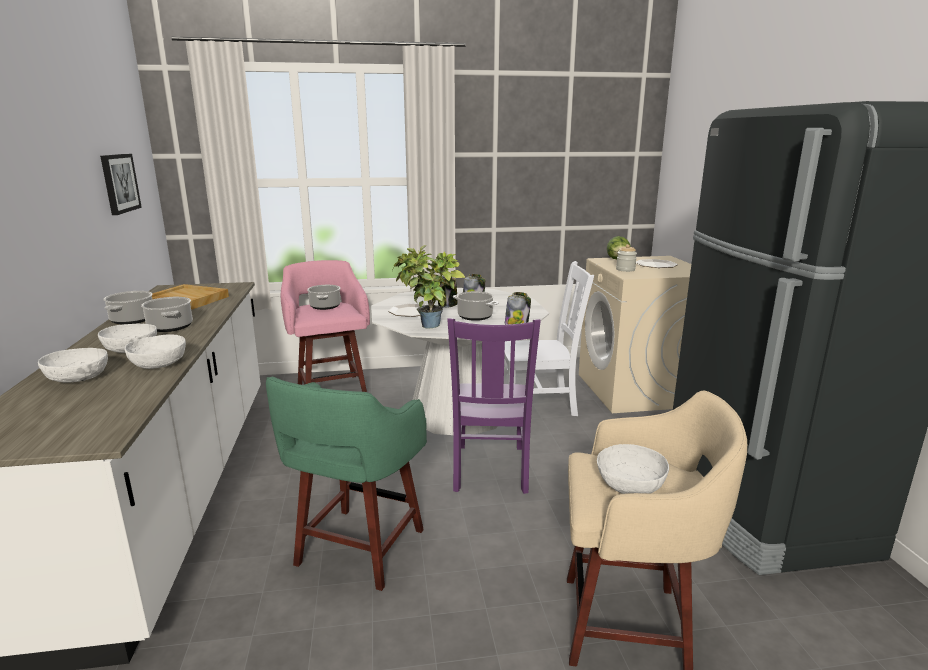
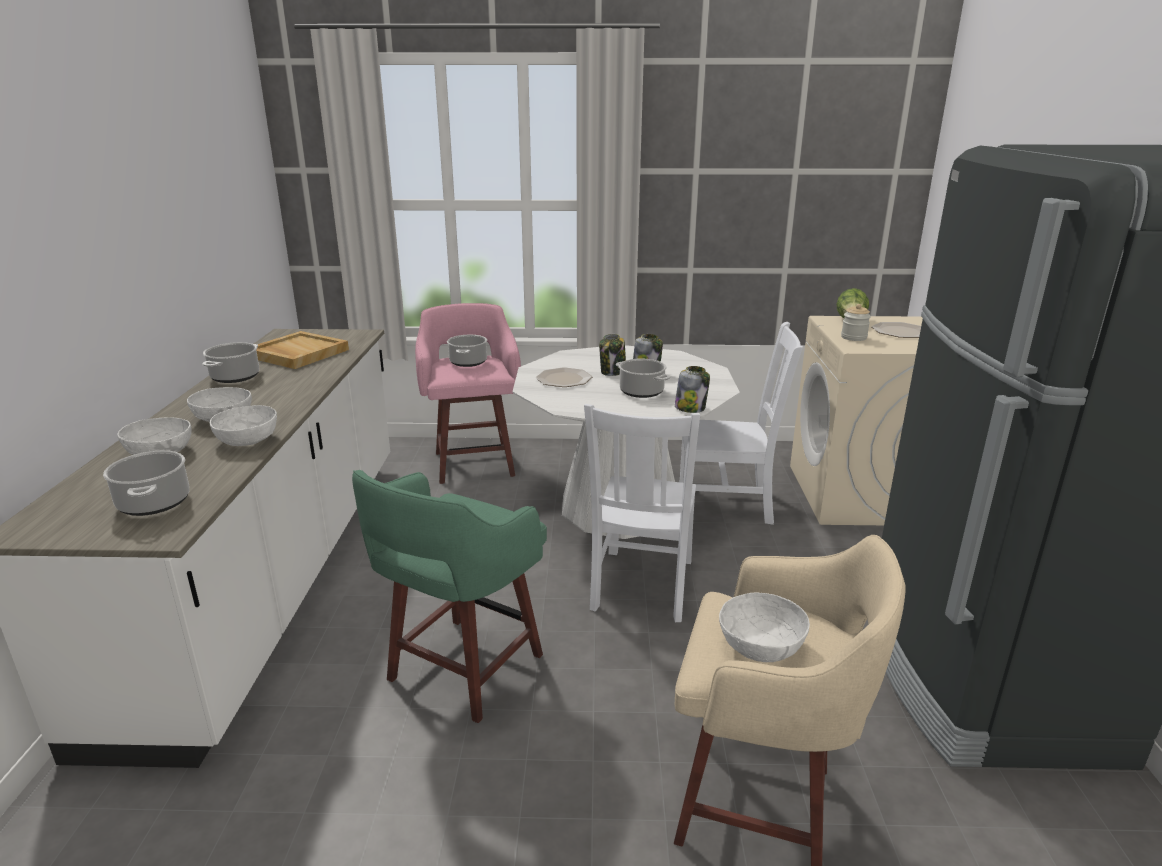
camera: 10 degrees right, 5 degrees up
picture [100,154,142,215] -> none
cooking pot [141,297,193,332] -> cooking pot moved to [103,451,190,516]
potted plant [392,245,465,329] -> none
purple chair [447,318,541,494] -> white chair [584,404,700,622]

